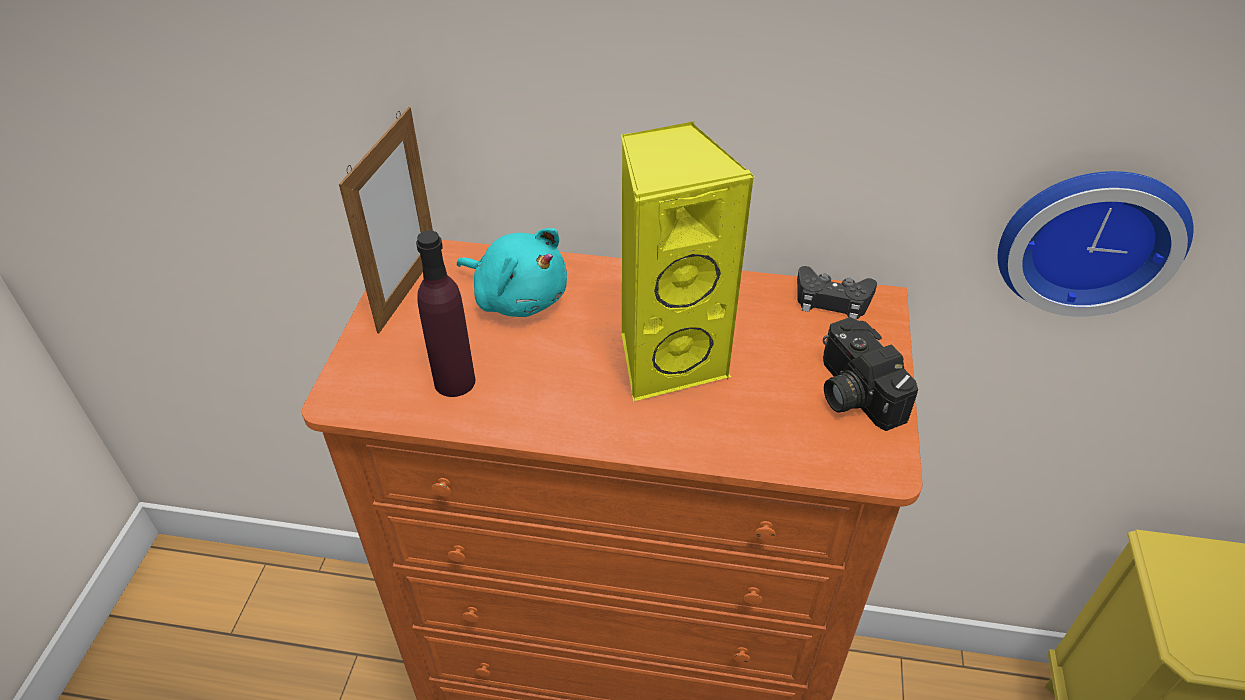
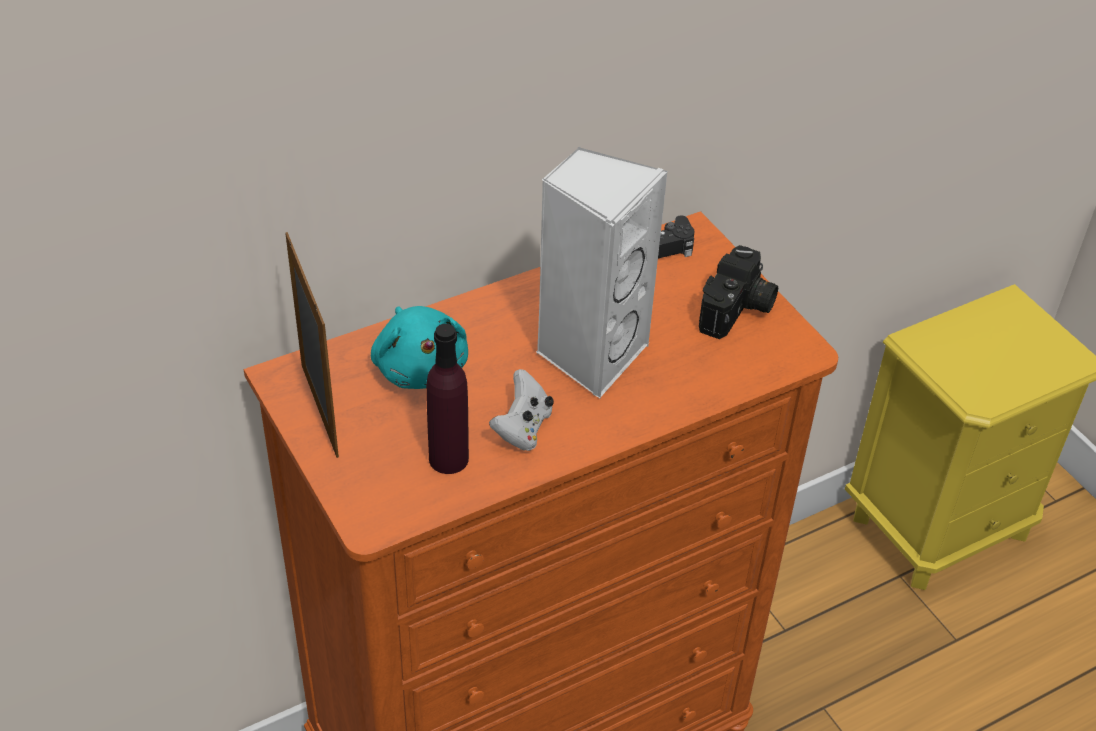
camera: 40 degrees left, 0 degrees up
turquoise plush toy [457,228,567,317] -> turquoise plush toy turned 75 degrees clockwise [371,306,468,389]
yellow speaker [621,121,755,401] -> white speaker [536,146,668,399]
camera [823,317,918,431] -> camera turned 90 degrees counterclockwise [699,245,778,339]
wall clock [998,171,1193,317] -> none
none -> white game controller [489,369,554,451]

